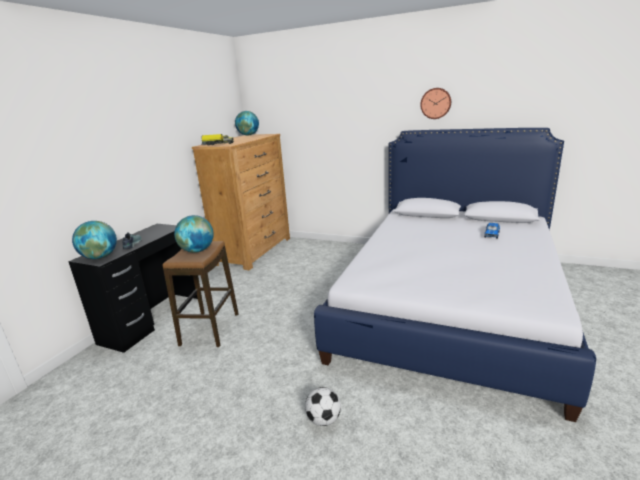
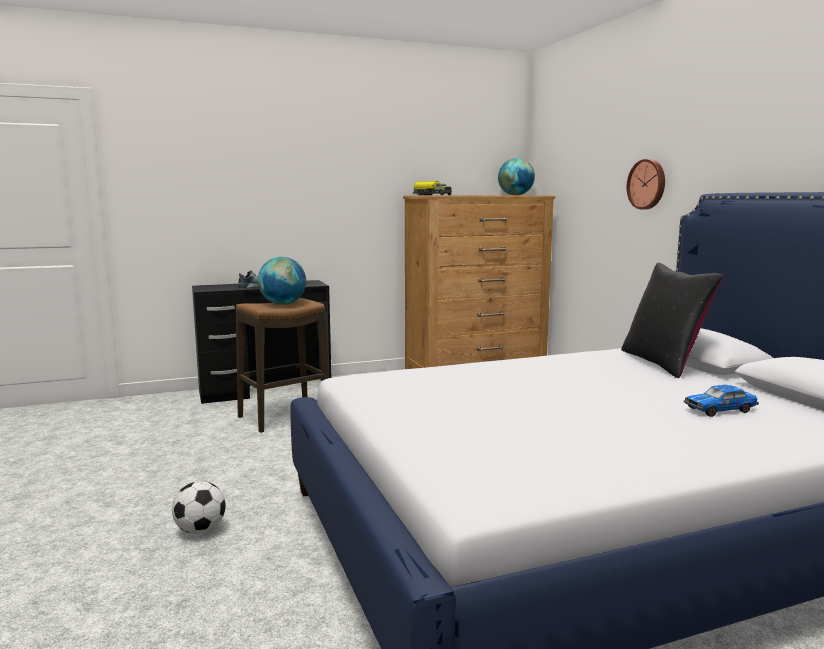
camera: 45 degrees right, 10 degrees down
globe [72,221,117,259] -> none
wall clock [420,88,451,119] -> wall clock moved to [627,159,665,209]
none -> black pillow [621,263,723,378]

